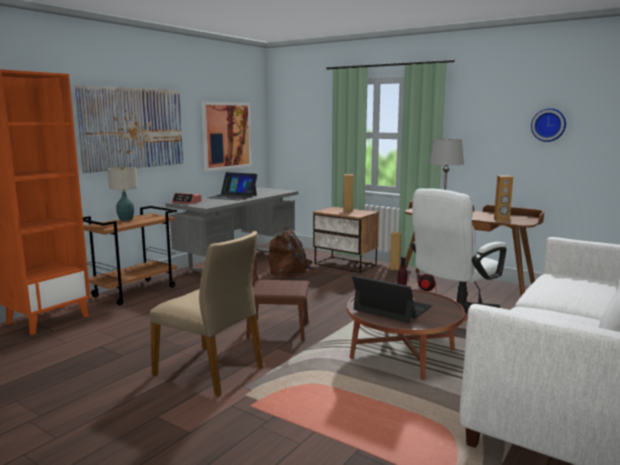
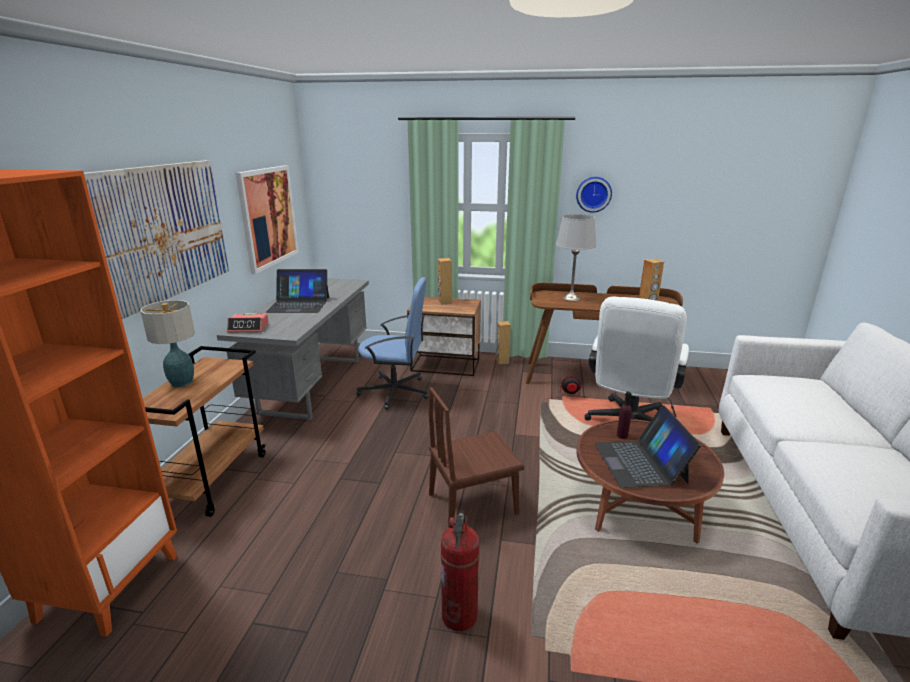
camera: 25 degrees left, 10 degrees up
beige chair [150,231,263,397] -> fire extinguisher [440,510,480,631]
brown backpack [268,228,317,278] -> blue office chair [357,277,428,410]
laptop [352,275,432,323] -> laptop turned 105 degrees counterclockwise [594,405,701,488]
wall clock [531,108,566,142] -> wall clock moved to [576,177,612,213]

